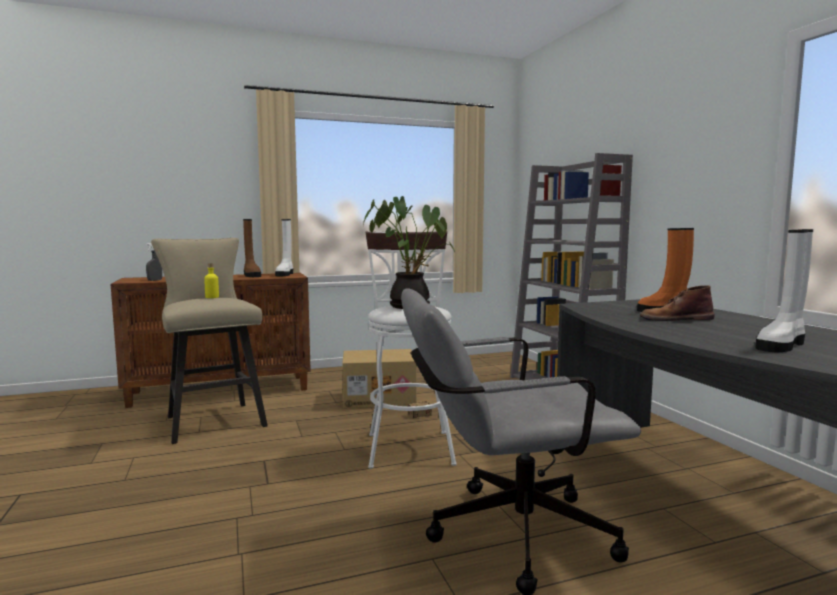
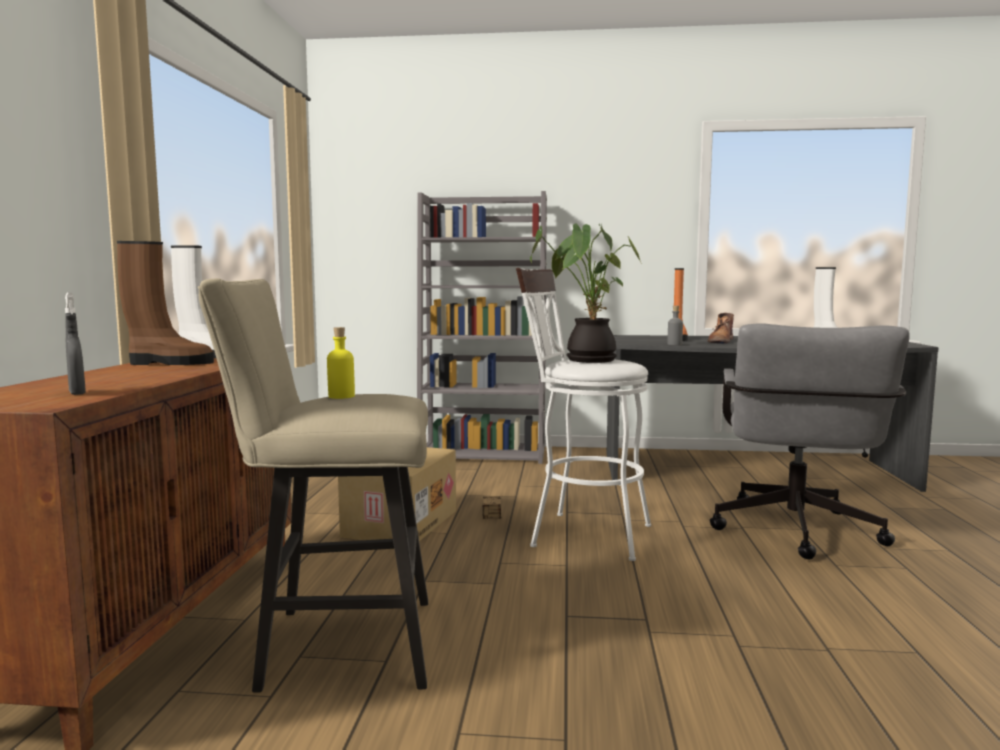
camera: 65 degrees left, 0 degrees up
none -> grey bottle [668,306,683,345]

